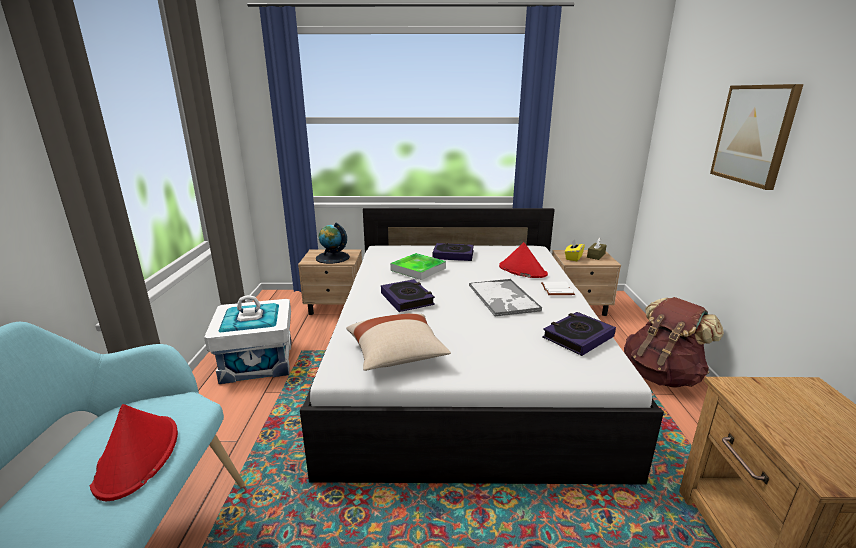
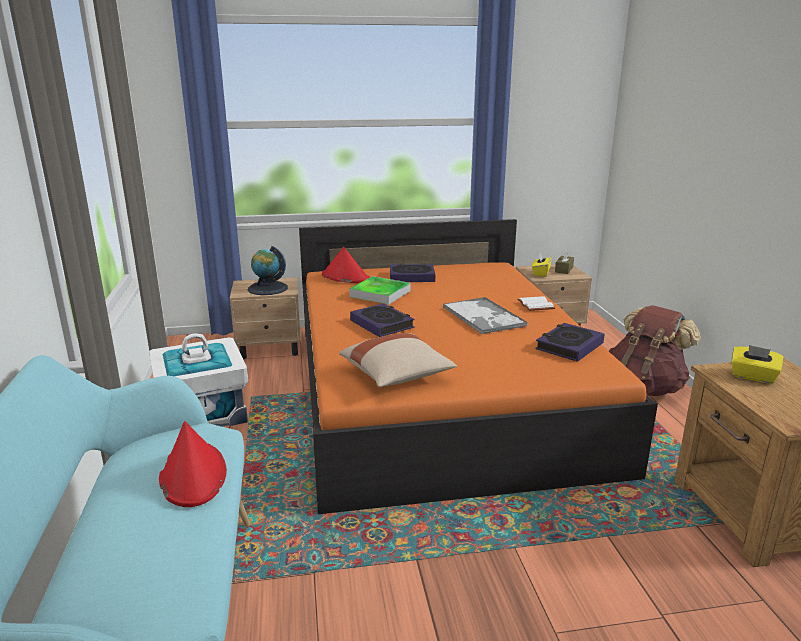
camera: 10 degrees left, 0 degrees up
white bed [300,208,664,484] -> orange bed [299,219,658,514]
red hat [499,242,548,278] -> red hat moved to [322,247,370,283]
picture [710,84,804,190] -> none
none -> yellow tissue box [731,345,783,384]

